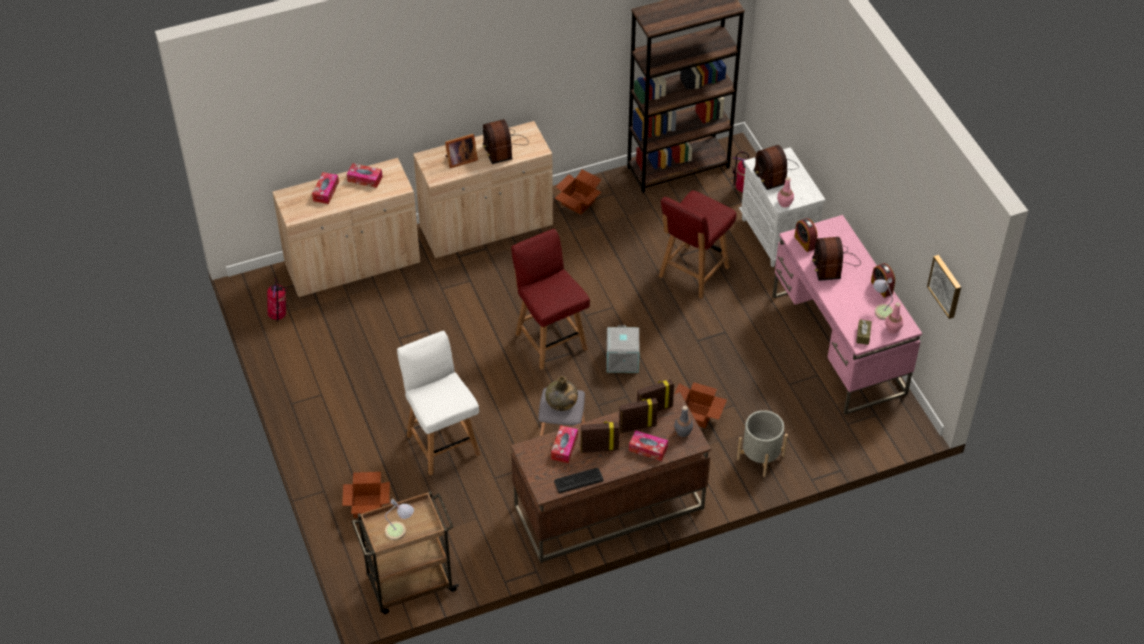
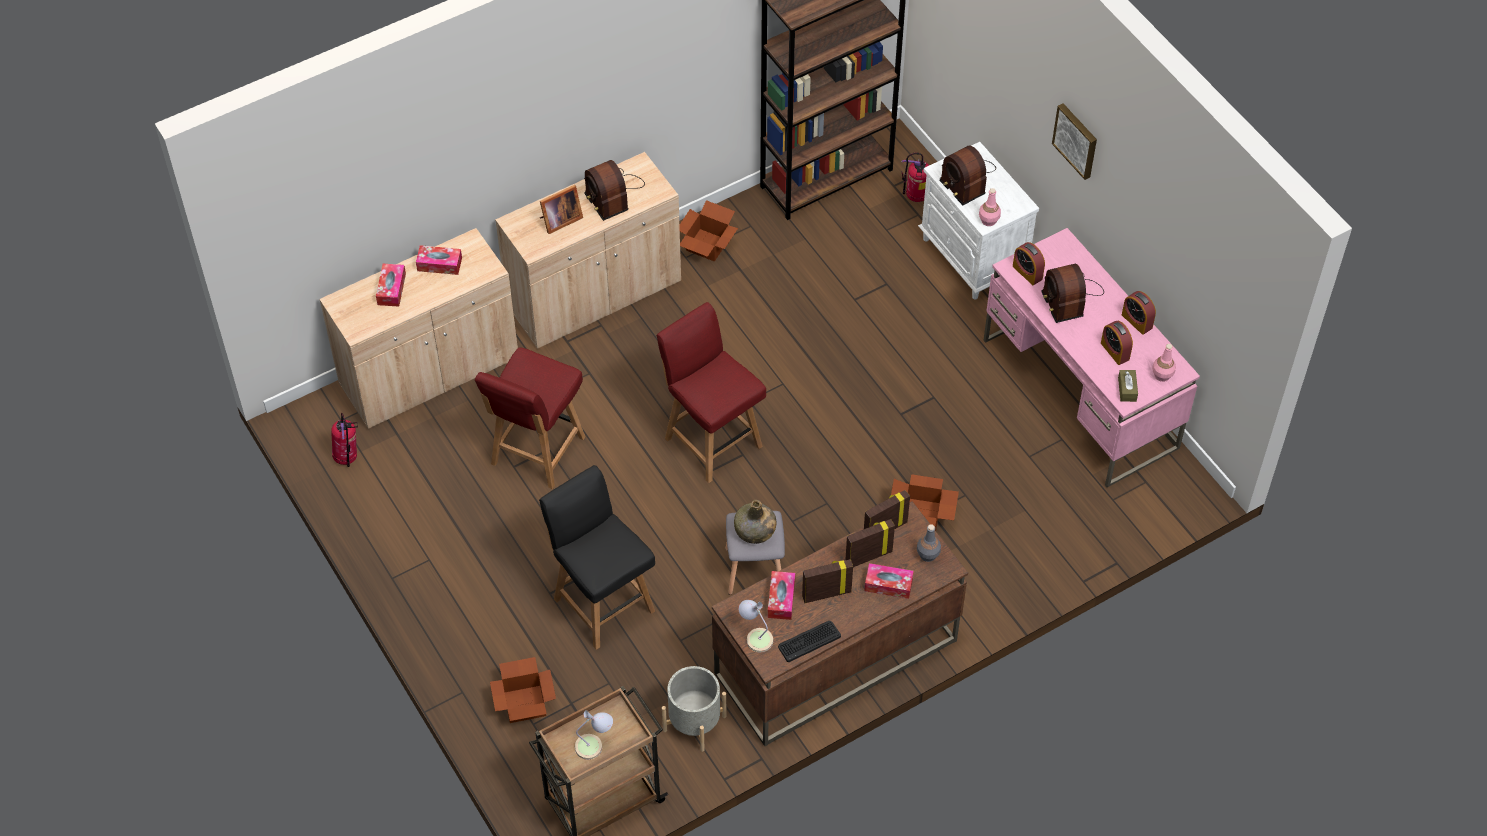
camera: 10 degrees left, 5 degrees up
white chair [397,331,480,475] -> black chair [539,465,655,650]
grey storage box [606,325,640,373] -> none
red chair [659,190,737,299] -> red chair moved to [475,347,585,489]
grey planter [737,410,788,477] -> grey planter moved to [662,666,727,752]
table lamp [873,278,894,320] -> table lamp moved to [738,600,773,652]
picture [927,255,961,319] -> picture moved to [1052,104,1097,180]
none -> alarm clock [1101,321,1133,365]

